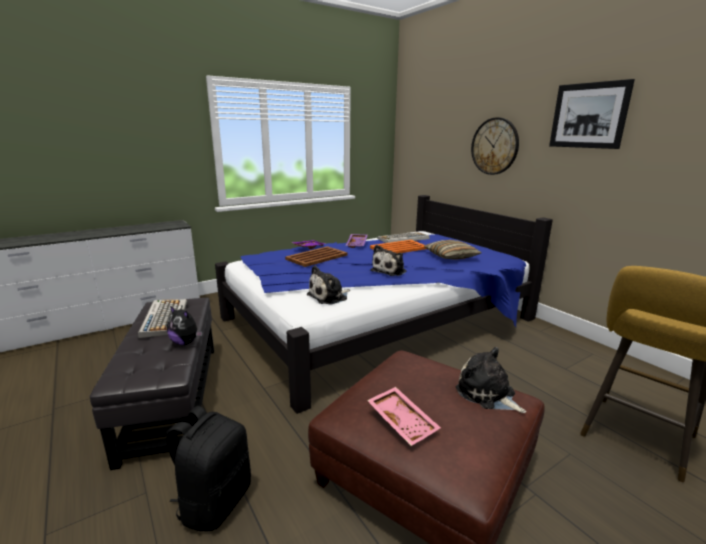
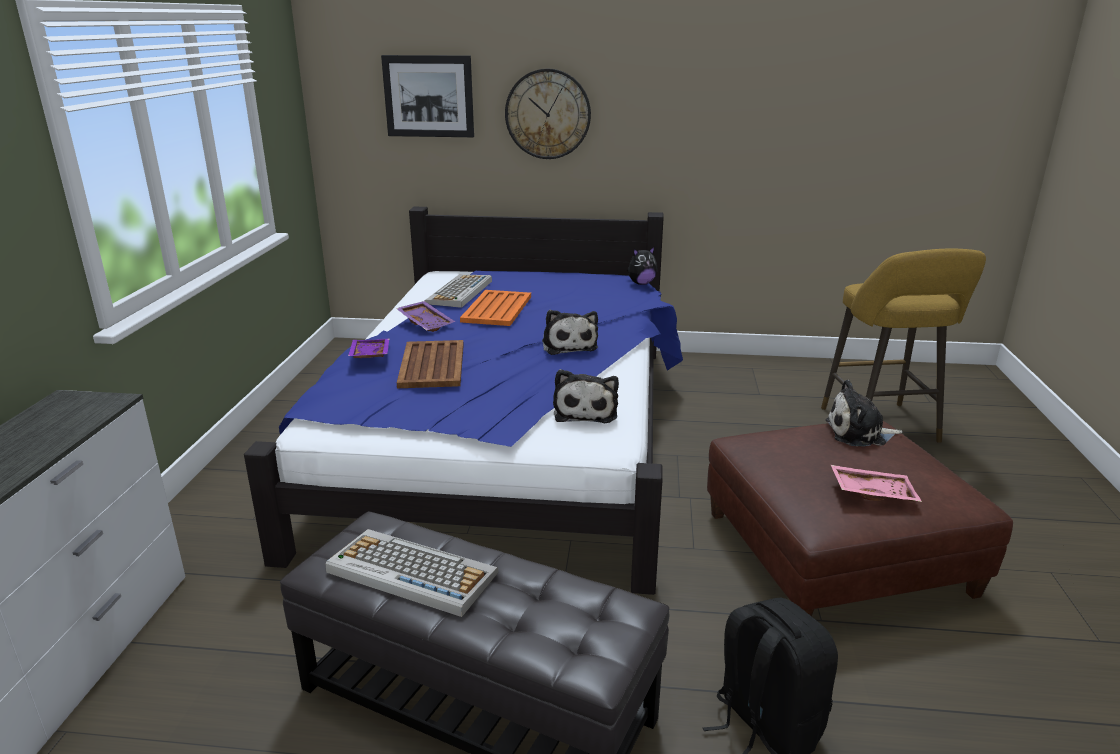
camera: 50 degrees left, 5 degrees up
plush toy [167,306,203,345] -> plush toy moved to [627,247,658,285]
pillow [424,240,482,259] -> none
picture [549,79,635,149] -> picture moved to [381,55,474,137]

